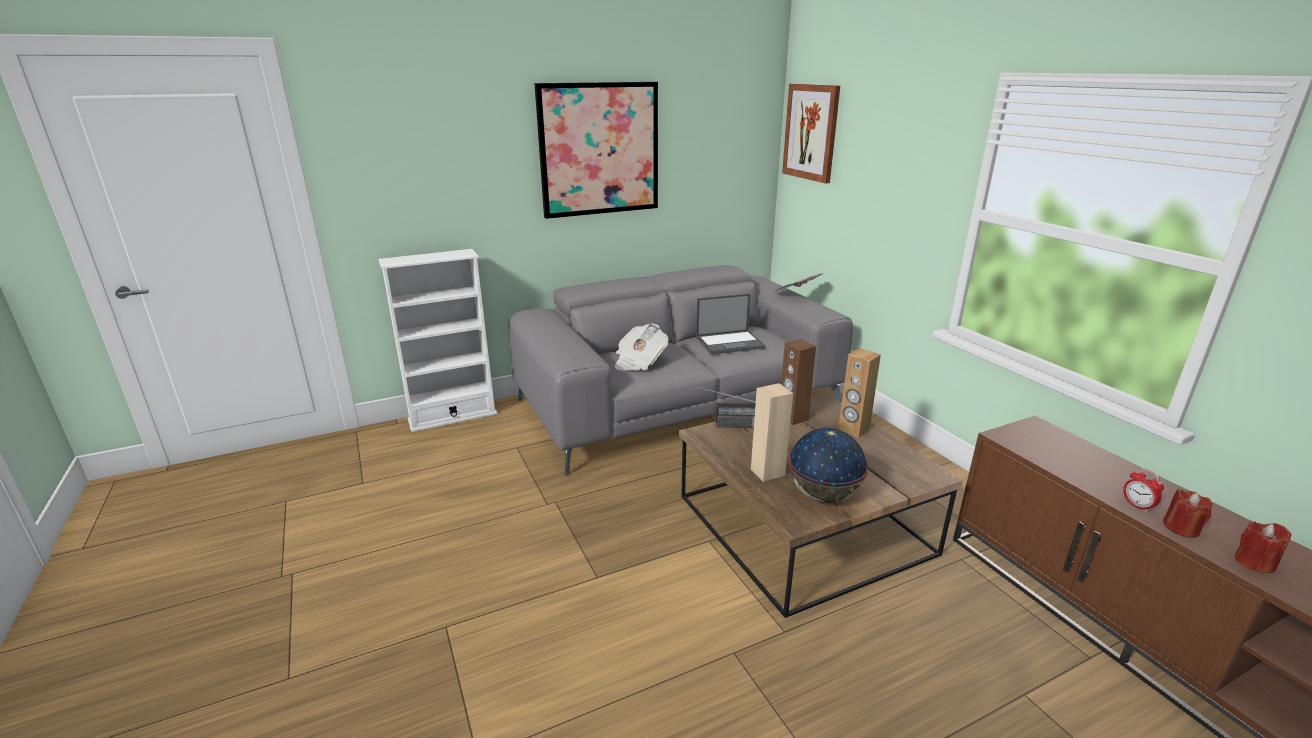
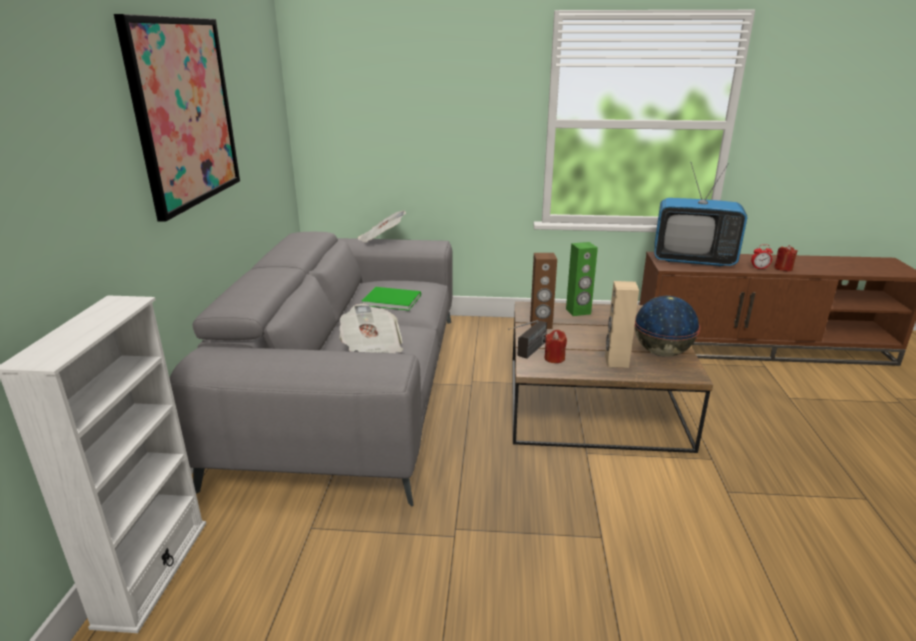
camera: 60 degrees left, 0 degrees up
laptop [696,294,765,355] -> green book [362,287,421,311]
picture [782,84,840,183] -> none
brown speaker [838,348,881,438] -> green speaker [566,242,598,316]
red candle [1235,522,1292,573] -> red candle moved to [545,330,567,363]
none -> television [654,162,747,267]

